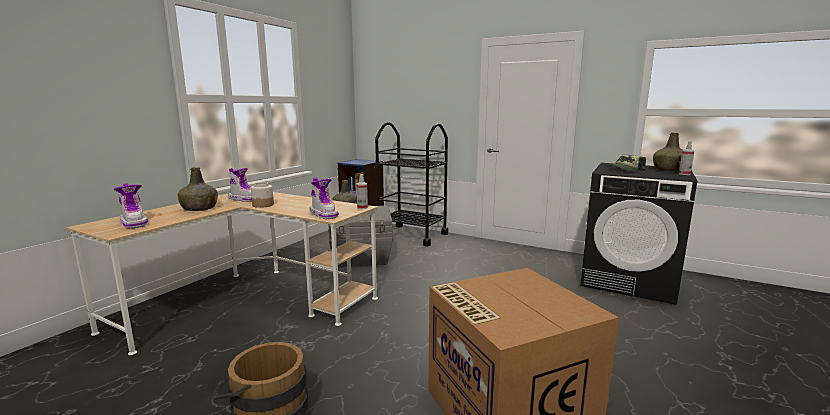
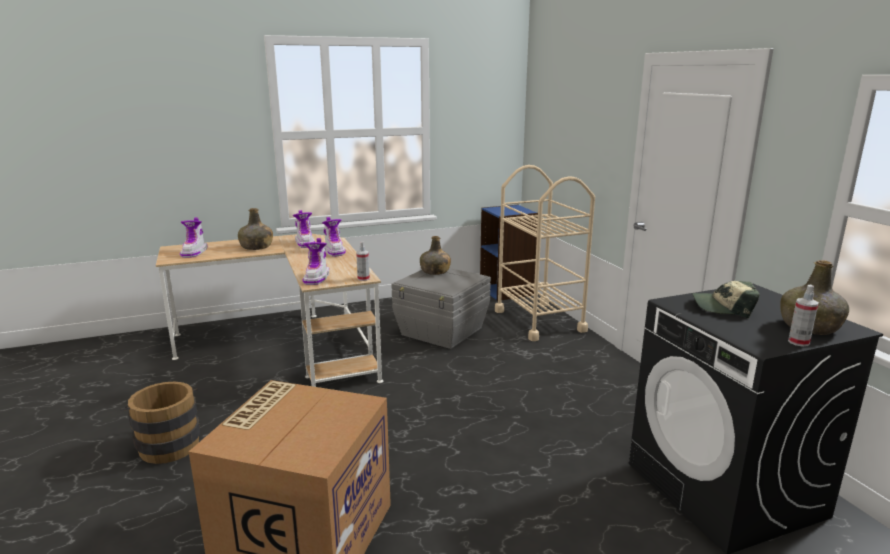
camera: 40 degrees right, 5 degrees up
jar [251,182,274,208] -> none
black cart [375,122,448,246] -> beige cart [495,165,595,341]
none -> boot [322,217,346,257]

